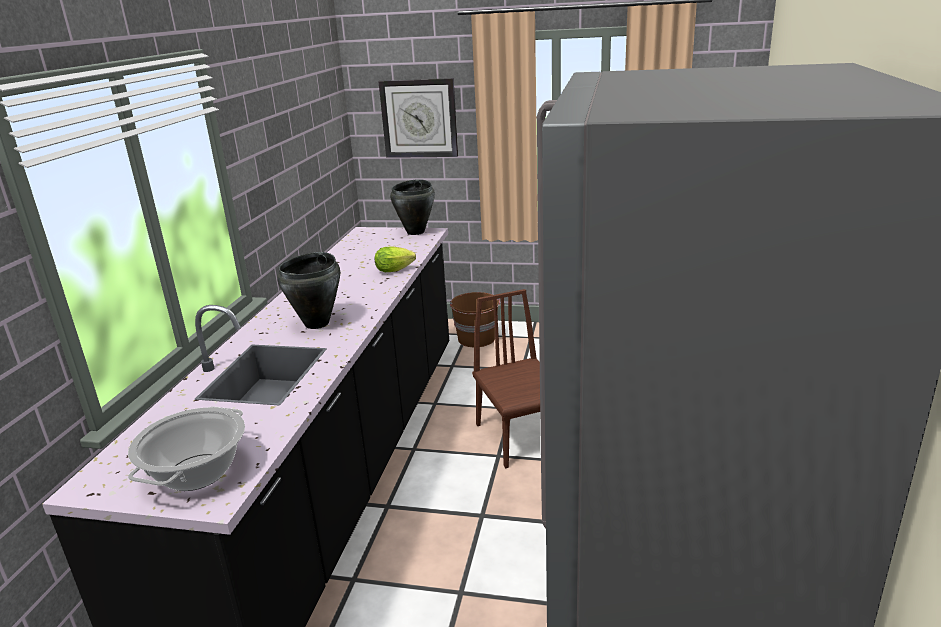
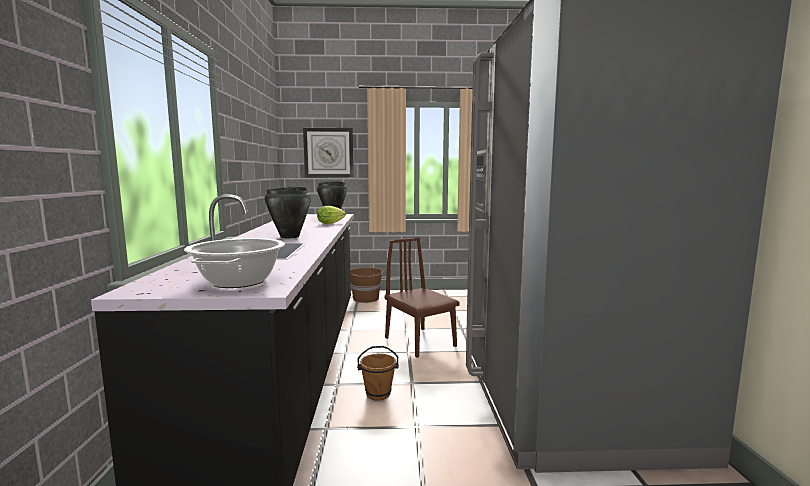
camera: 15 degrees left, 15 degrees down
none -> brown bucket [357,346,399,400]

